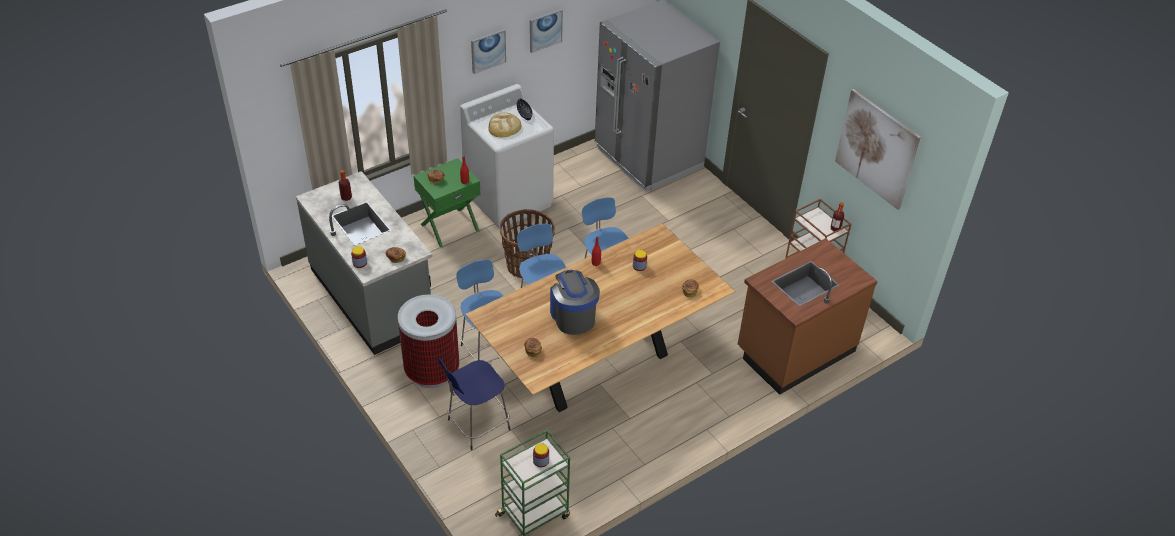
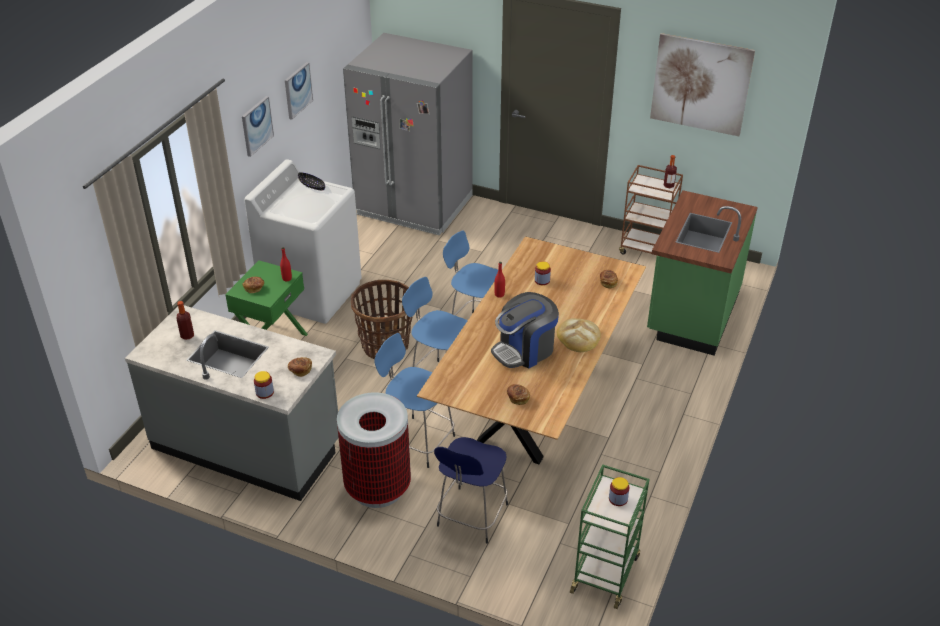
camera: 30 degrees left, 5 degrees down
bread [489,112,521,137] -> bread moved to [557,318,601,352]
coffee machine [550,270,600,335] -> coffee machine turned 75 degrees counterclockwise [491,292,559,368]
brown counter [738,238,877,395] -> green counter [647,190,758,355]

